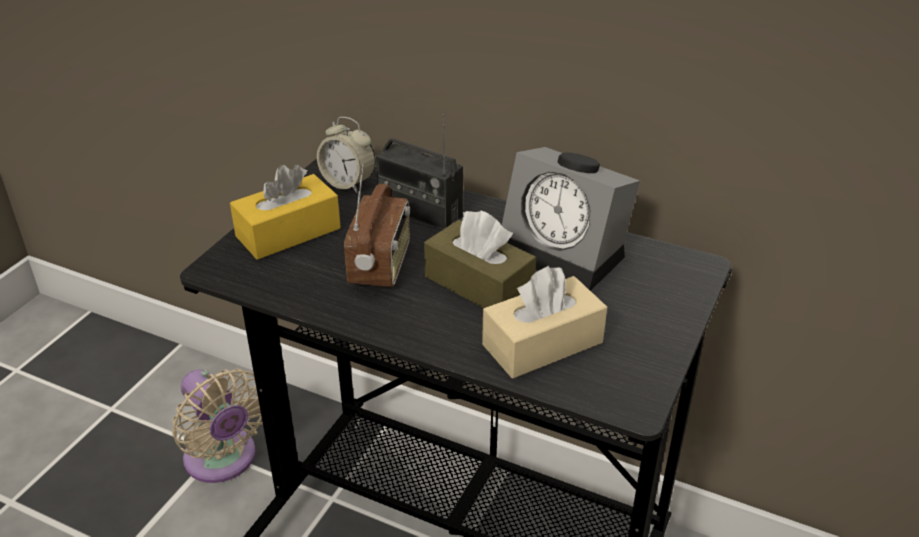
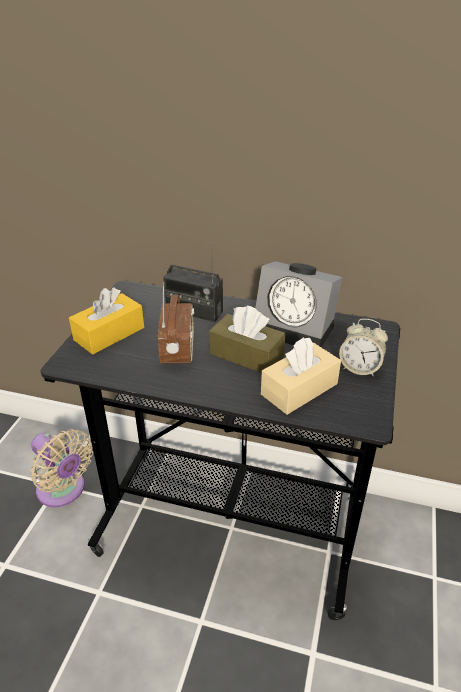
camera: 10 degrees left, 0 degrees up
alarm clock [317,117,376,193] -> alarm clock moved to [339,319,388,377]

